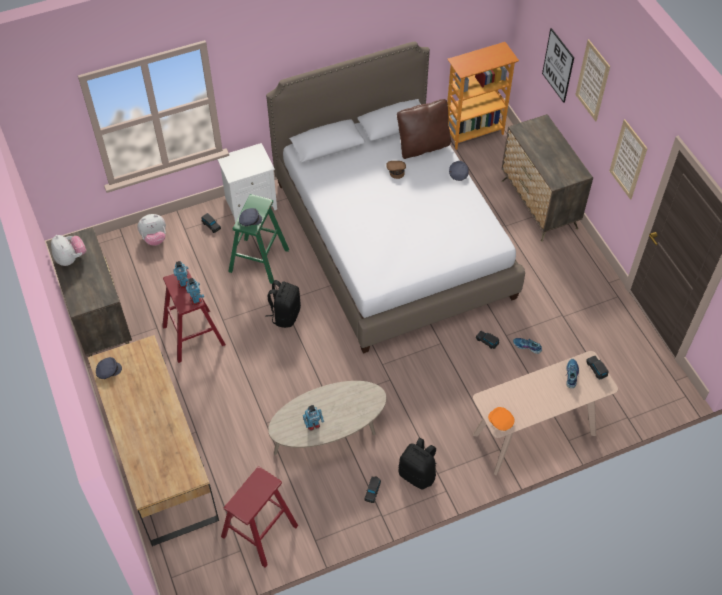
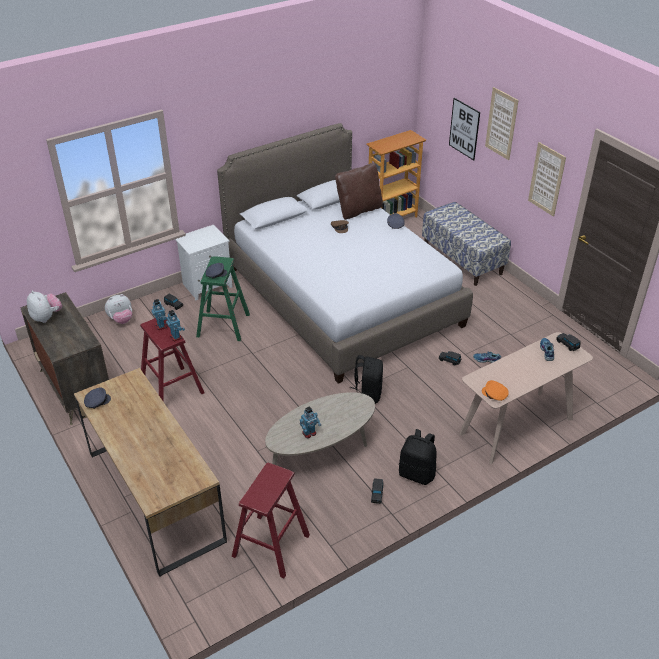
camera: 10 degrees left, 15 degrees down
black backpack [265,280,301,328] -> black backpack moved to [350,355,383,404]
dresser [502,114,593,242] -> bench [422,202,511,286]

